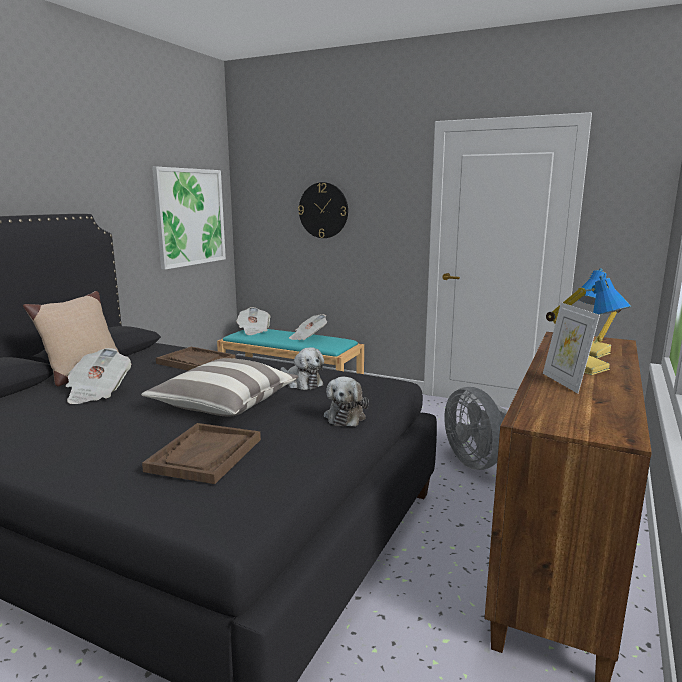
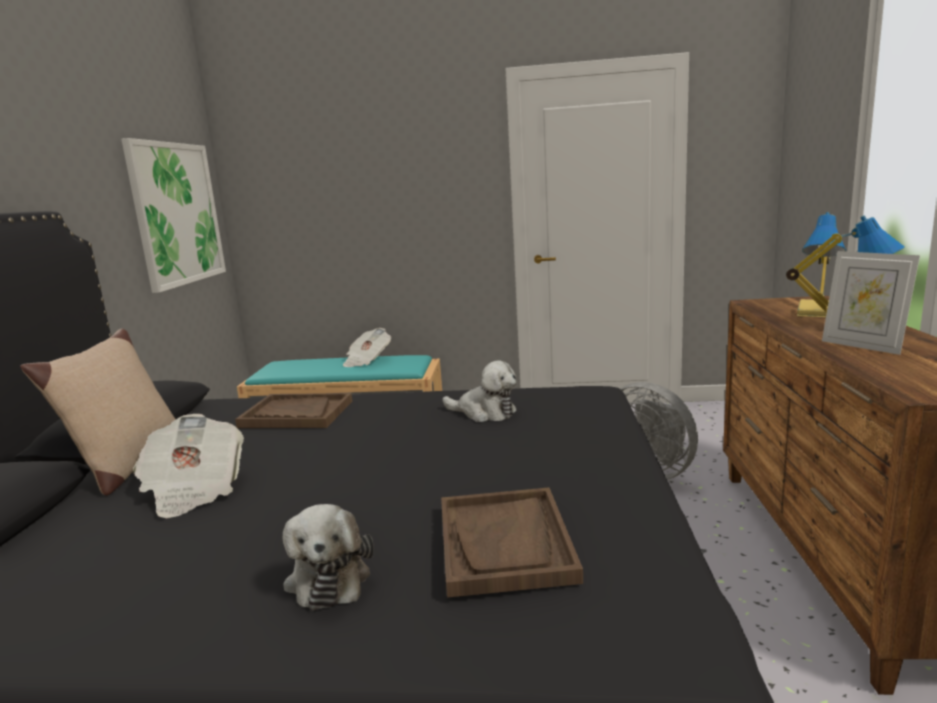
camera: 20 degrees left, 0 degrees up
pillow [141,358,298,416] -> none
newspaper [236,307,271,335] -> none
wall clock [298,182,348,238] -> none
plush toy [324,377,369,427] -> plush toy moved to [283,504,374,610]

